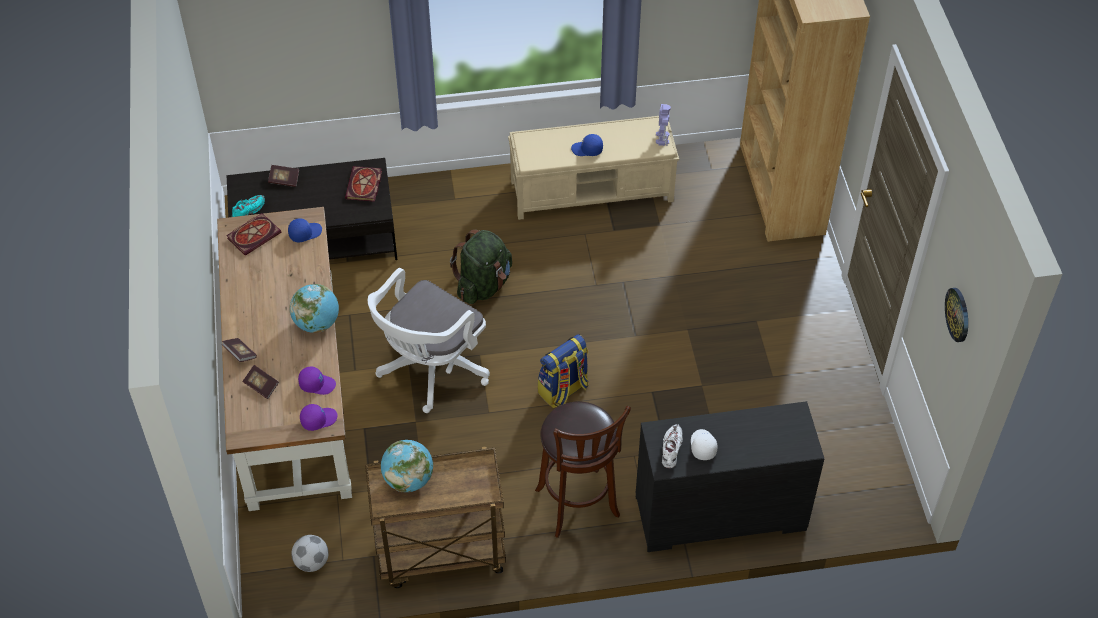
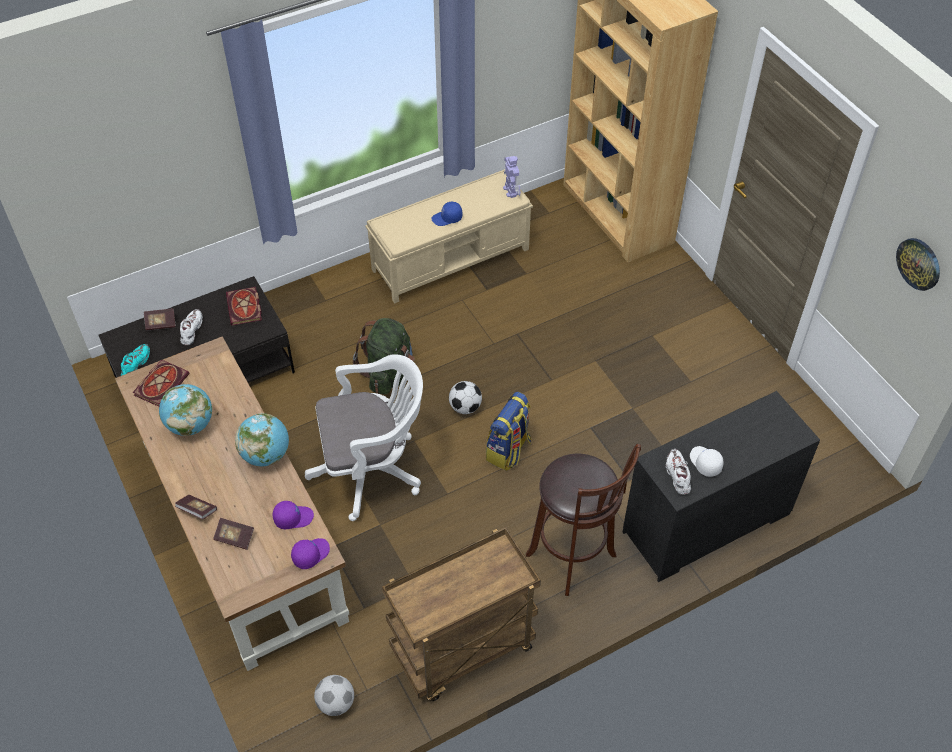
camera: 20 degrees left, 0 degrees up
blue cap [288,218,322,242] -> none
white office chair [368,268,490,413] -> white office chair turned 120 degrees counterclockwise [305,354,423,521]
globe [381,440,433,492] -> globe moved to [159,384,212,436]
none -> white shoe [180,309,203,345]
none -> football [449,381,482,414]

